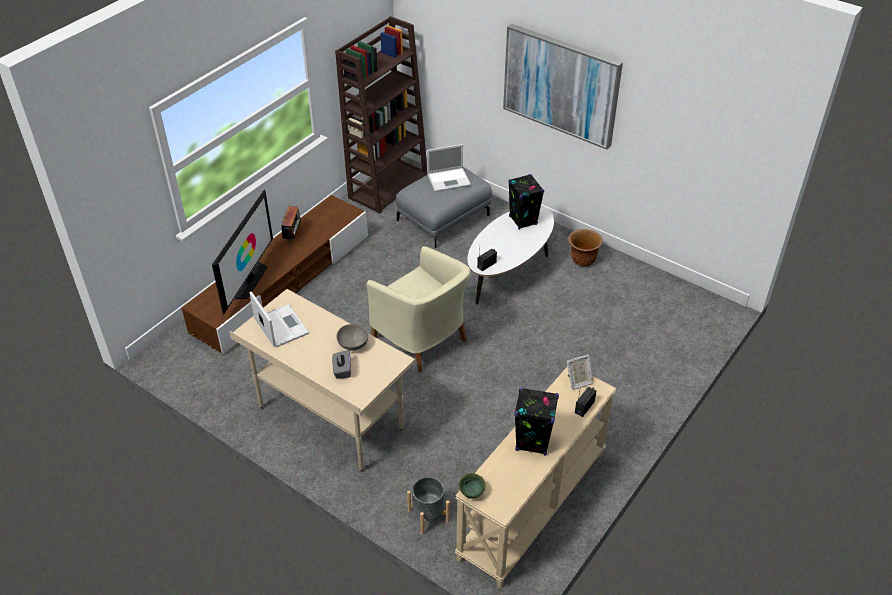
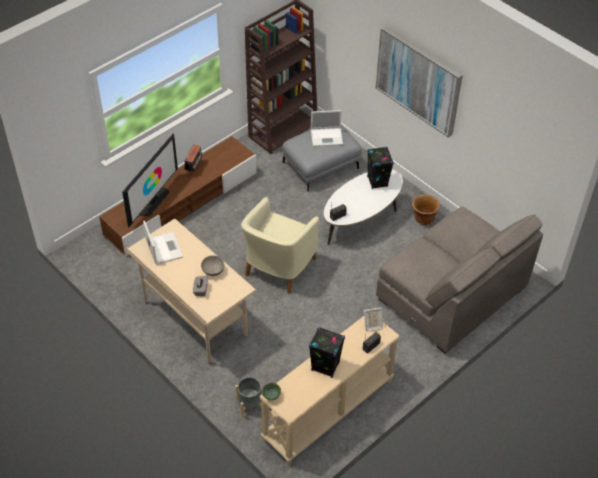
camera: 10 degrees right, 5 degrees up
beige armchair [367,246,470,373] -> beige armchair turned 60 degrees clockwise [241,197,319,294]
none -> grey sofa [376,207,543,354]

